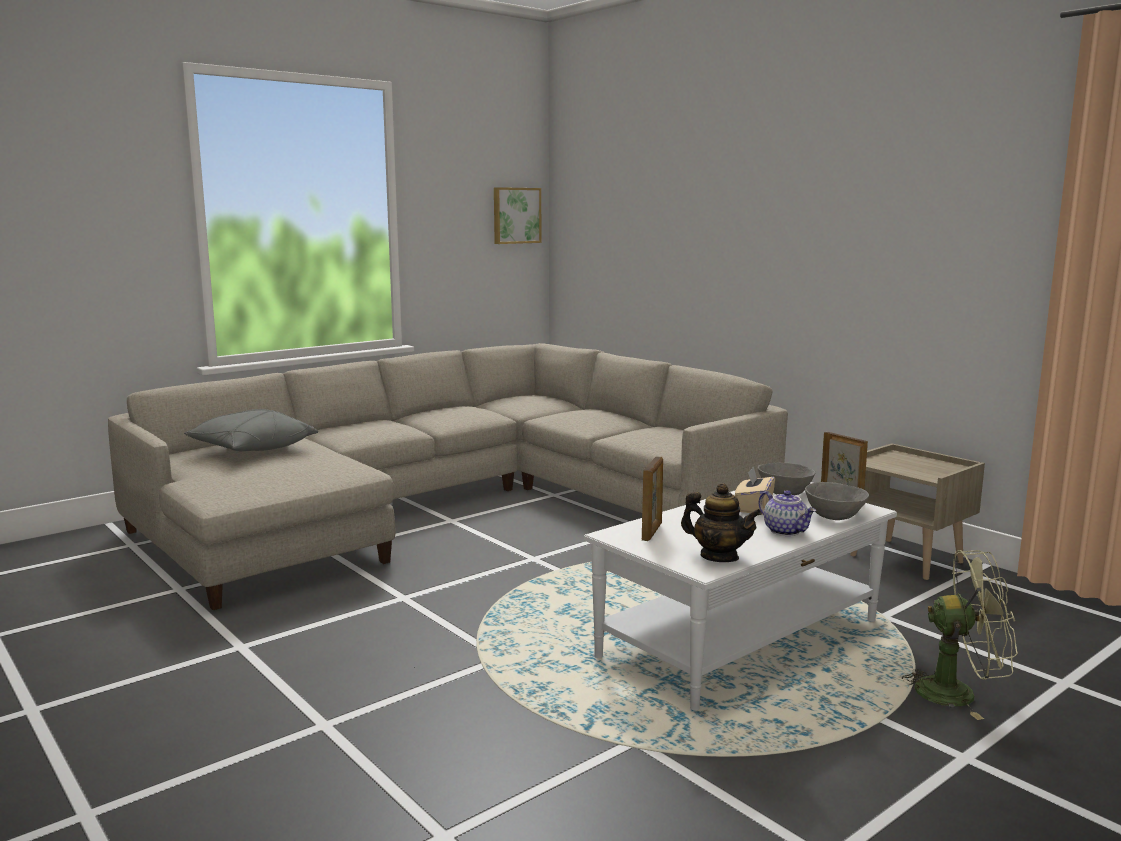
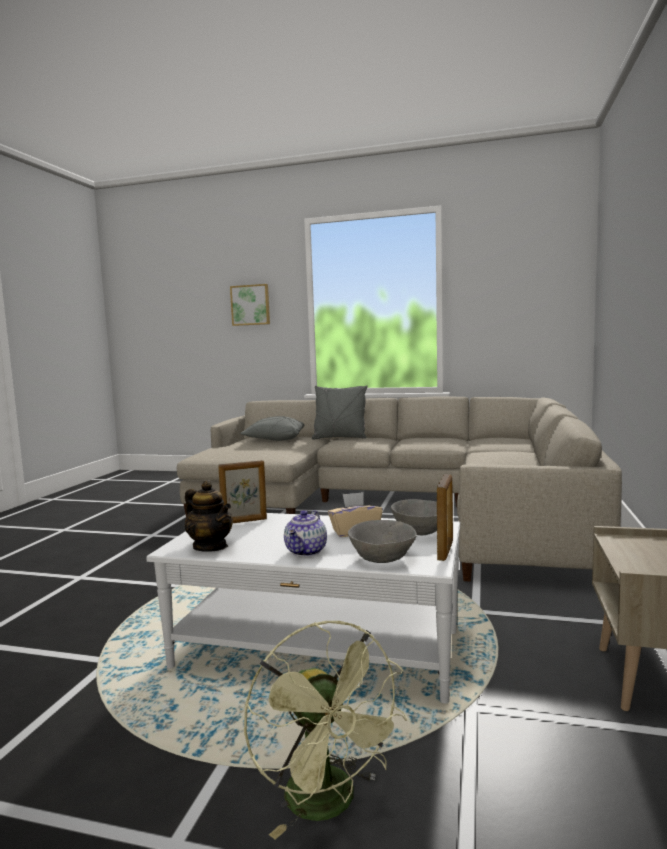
camera: 55 degrees right, 5 degrees down
picture [494,187,542,244] -> picture moved to [230,284,270,326]
teapot [681,483,762,562] -> teapot turned 45 degrees counterclockwise [185,481,233,552]
none -> grey pillow [312,385,367,440]

